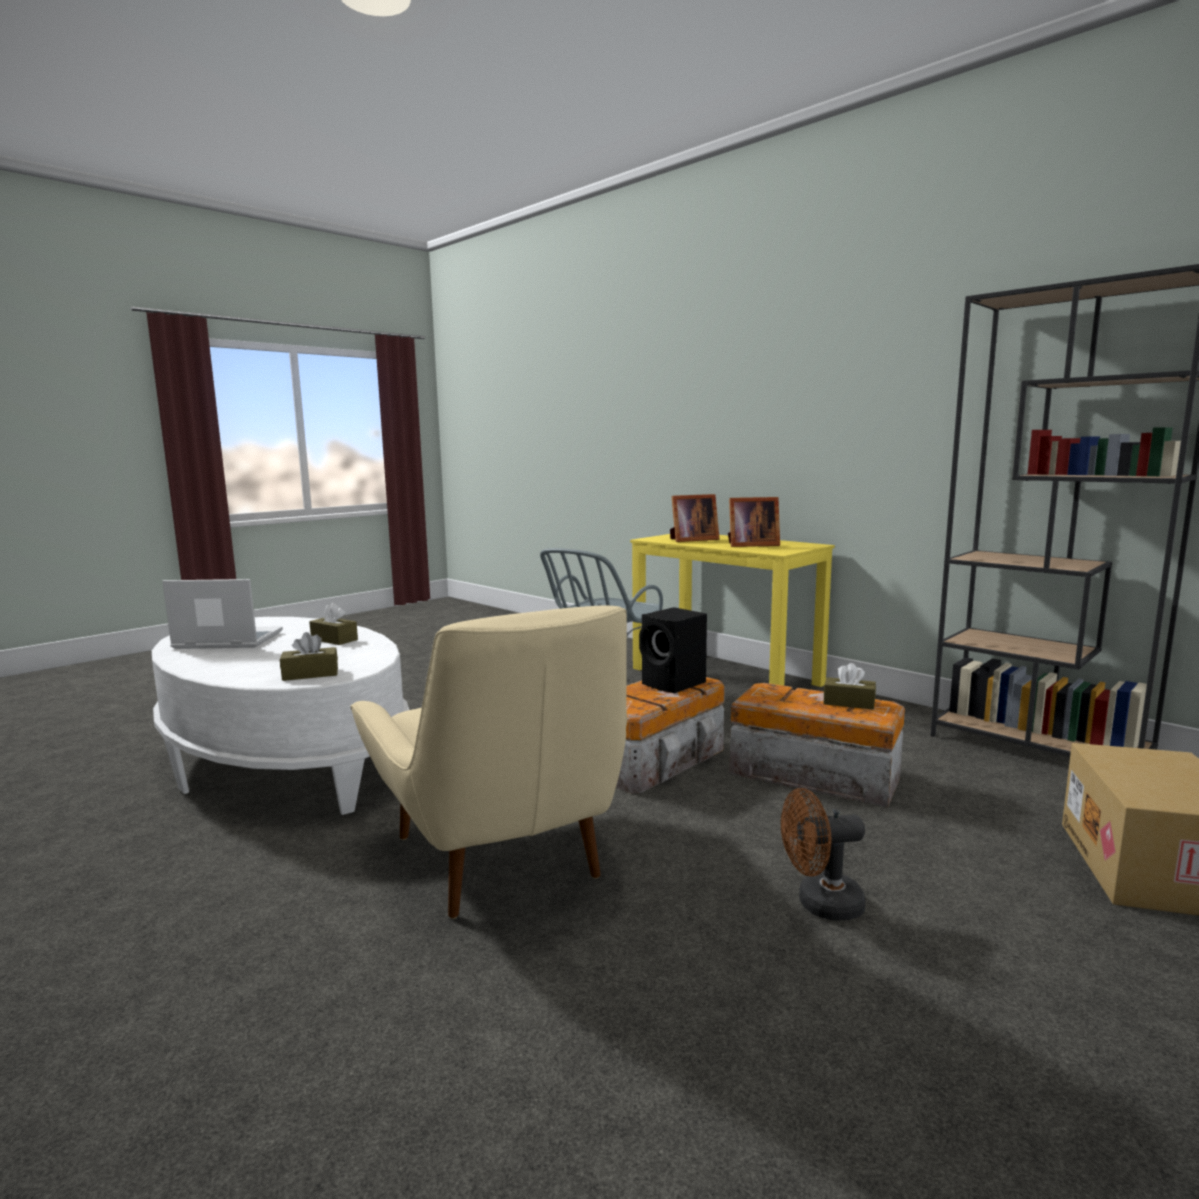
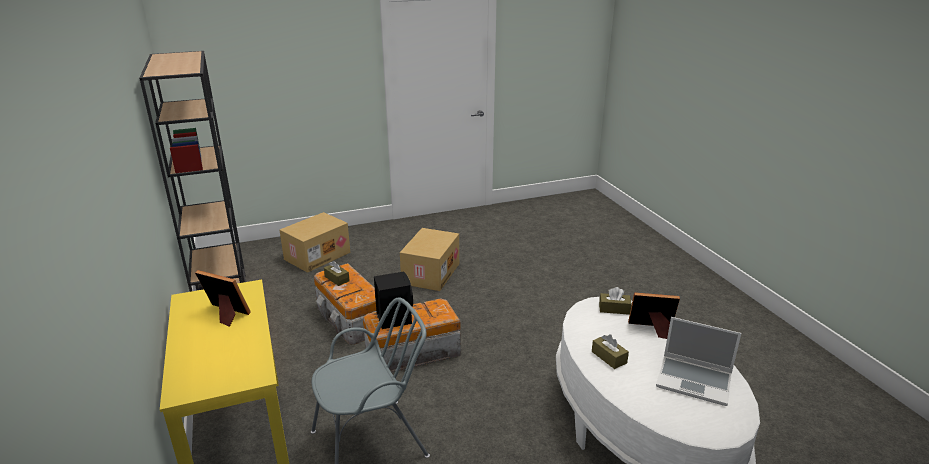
camera: 155 degrees left, 15 degrees up
beige armchair [350,606,627,919] -> none
picture frame [670,494,719,542] -> picture frame moved to [628,292,680,339]
brown fan [781,788,865,921] -> cardboard box [400,228,459,291]

